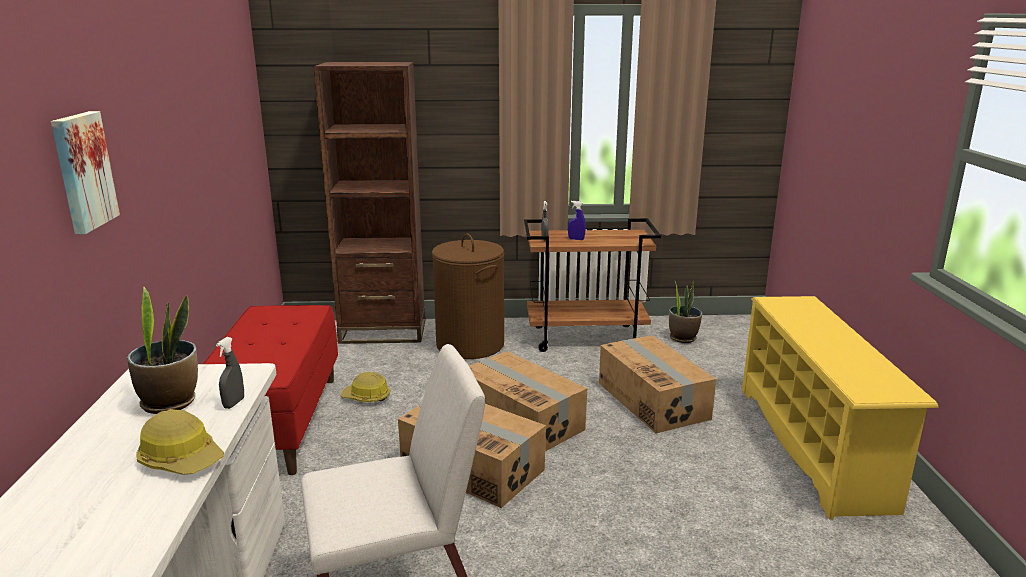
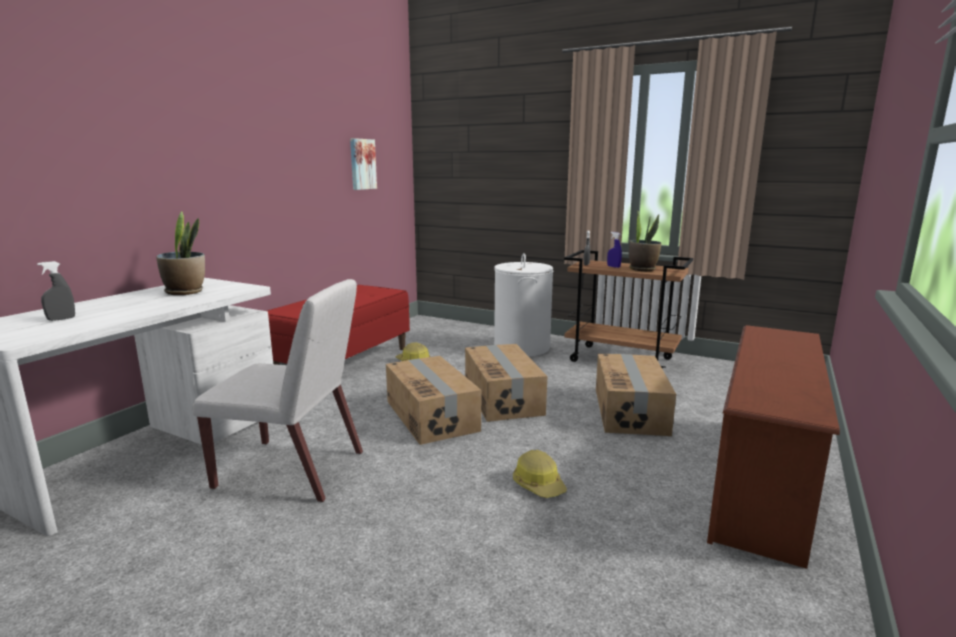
camera: 30 degrees right, 5 degrees down
picture [51,111,120,234] -> picture moved to [350,138,377,190]
hard hat [136,409,224,475] -> hard hat moved to [513,450,567,498]
grey spray bottle [216,337,244,409] -> grey spray bottle moved to [37,261,75,321]
brown bookcase [313,62,425,344] -> none
brown laundry basket [432,234,504,359] -> white laundry basket [494,253,553,356]
potted plant [669,281,702,343] -> potted plant moved to [629,210,662,271]
yellow shoe rack [742,296,938,520] -> brown shoe rack [707,325,840,569]

